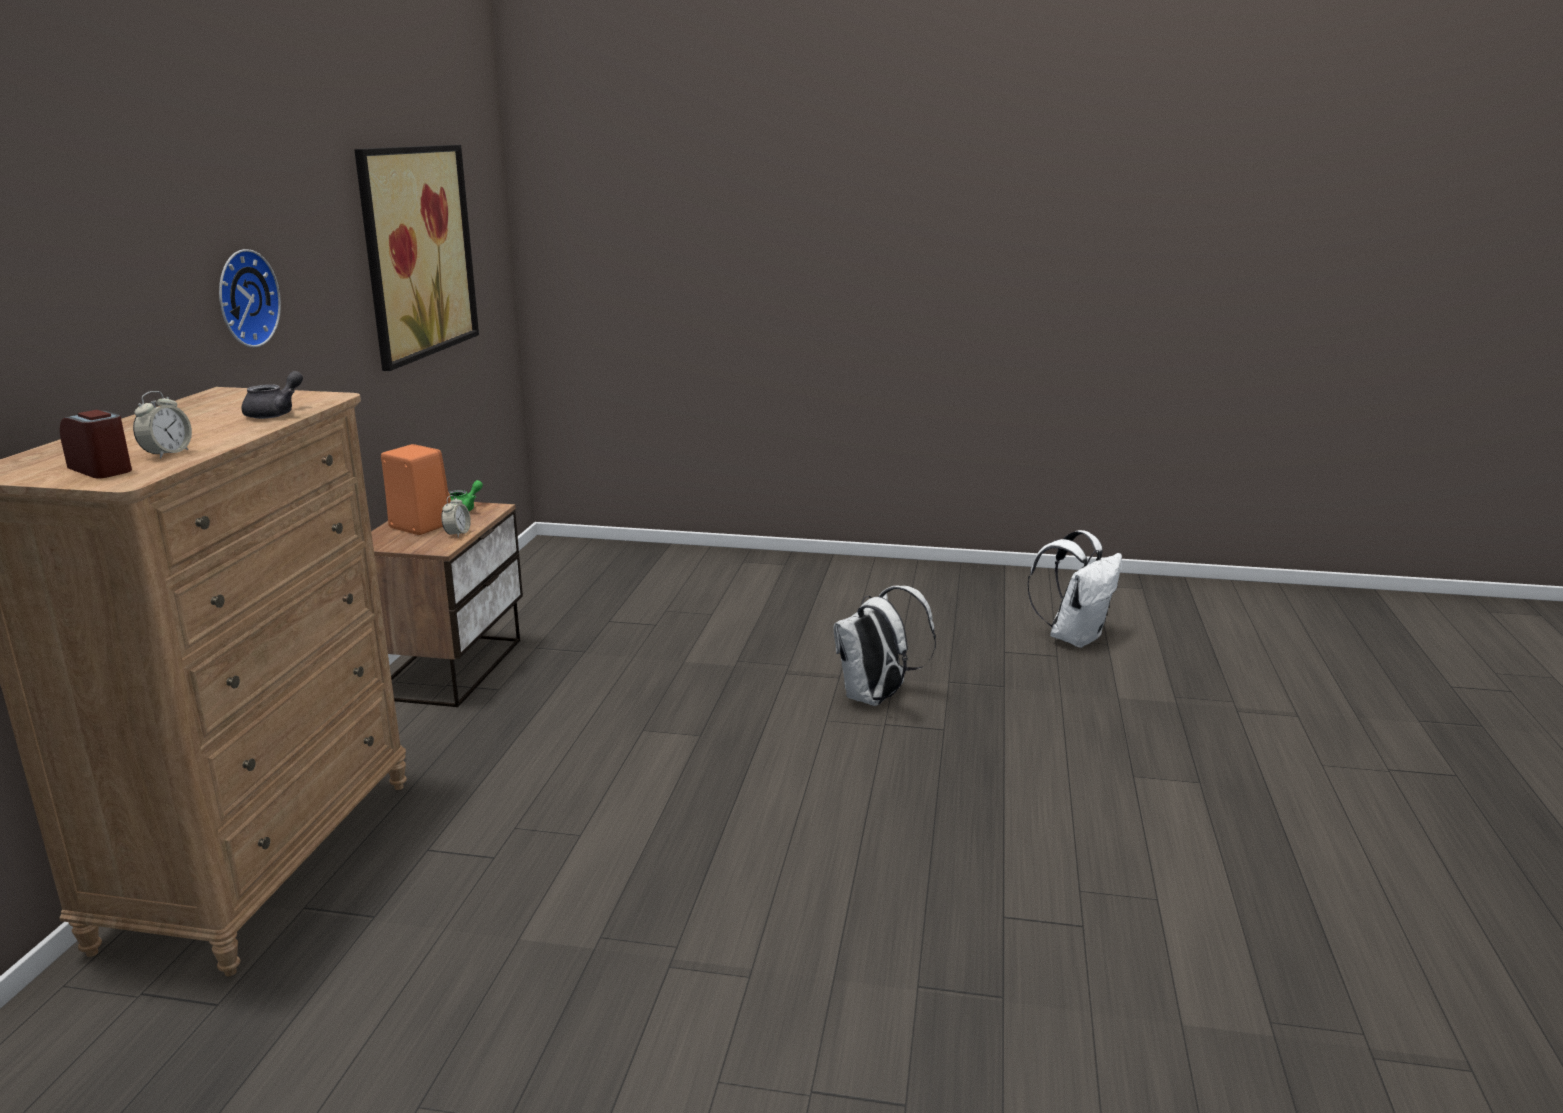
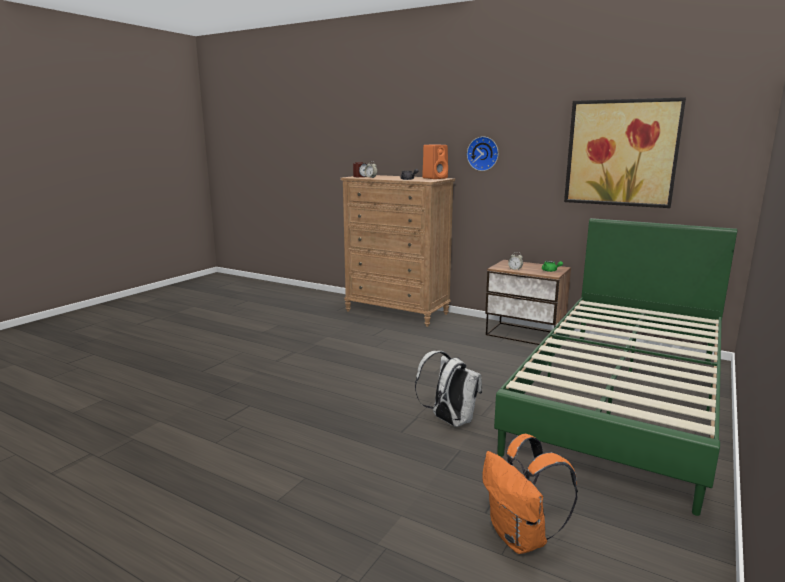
camera: 110 degrees right, 5 degrees down
orange speaker [381,444,451,535] -> orange speaker moved to [422,145,448,179]
white backpack [1027,530,1122,648] -> orange backpack [482,434,578,554]
none -> green bed [494,218,737,516]

